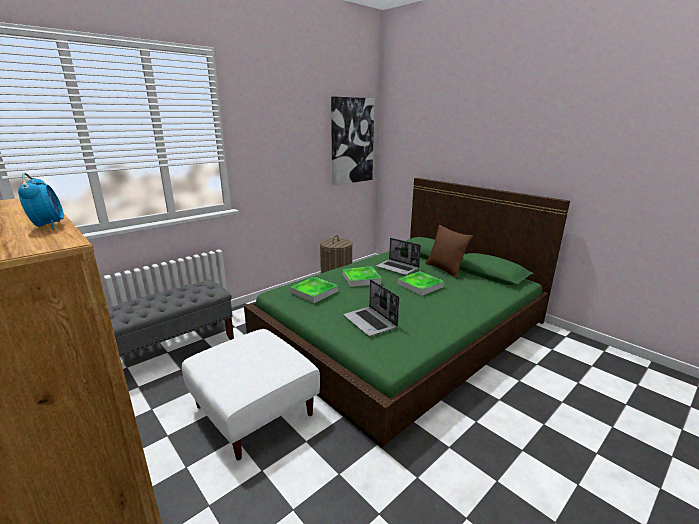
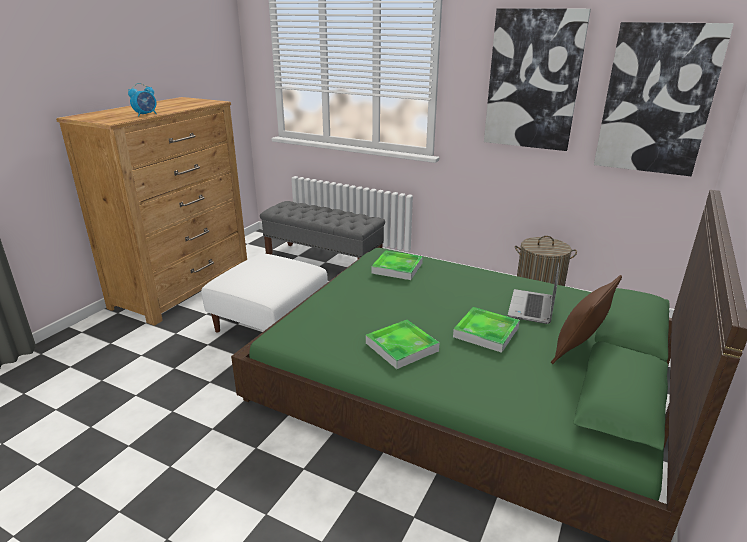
camera: 70 degrees right, 5 degrees up
tray [343,266,381,287] -> tray moved to [366,320,439,369]
laptop [343,280,399,337] -> none
none -> picture [484,9,591,151]

